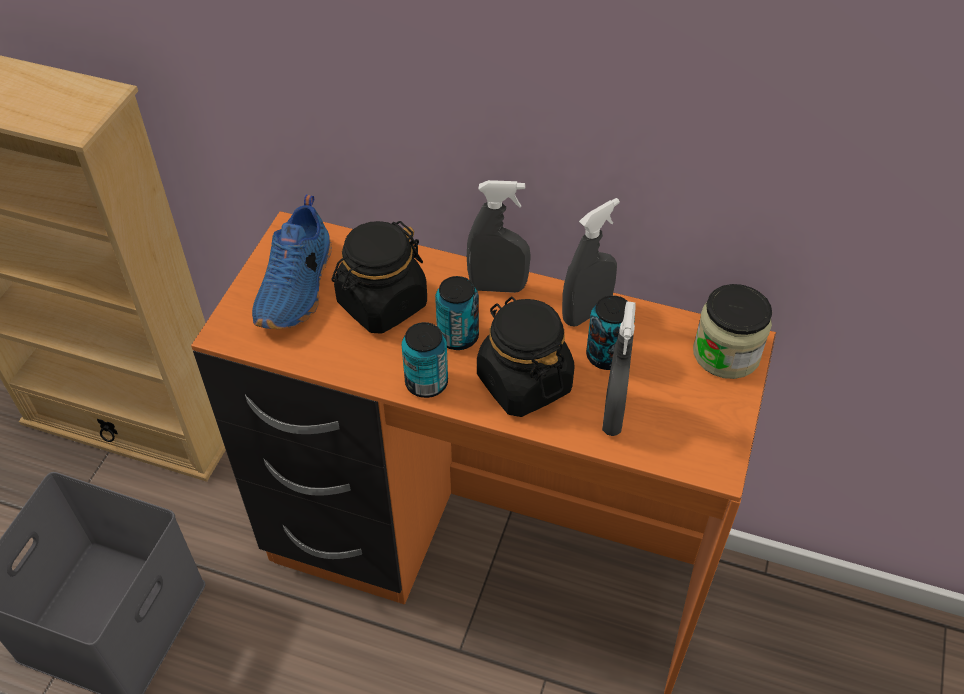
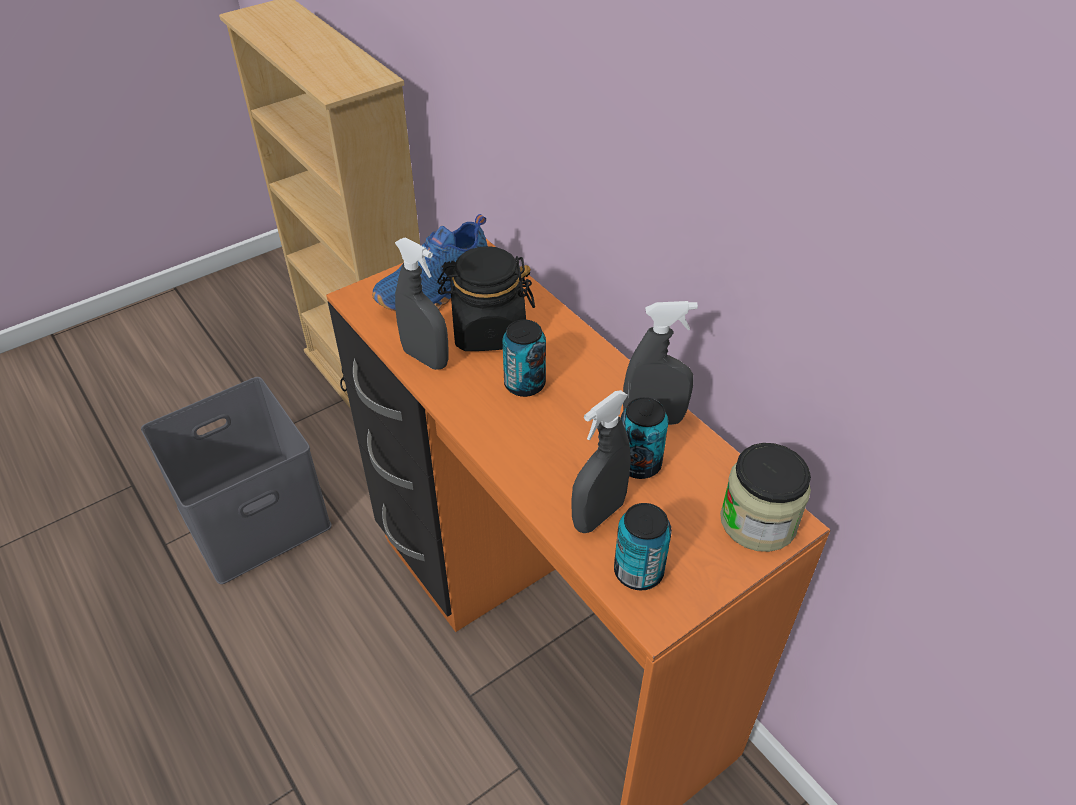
camera: 35 degrees right, 5 degrees down
can [402,322,448,398] -> can moved to [614,503,672,590]
grey spray bottle [467,180,531,293] -> grey spray bottle moved to [395,238,449,370]
black jar [477,297,575,417] -> none

